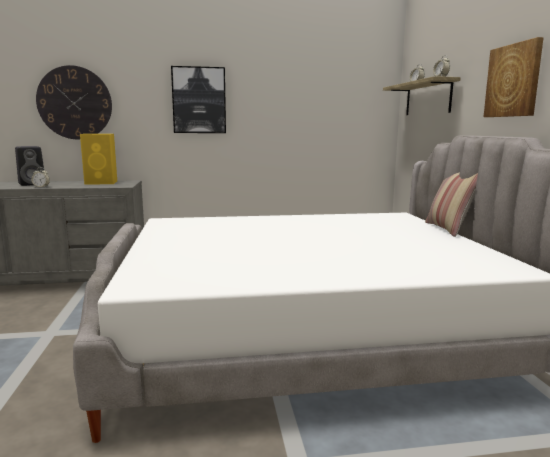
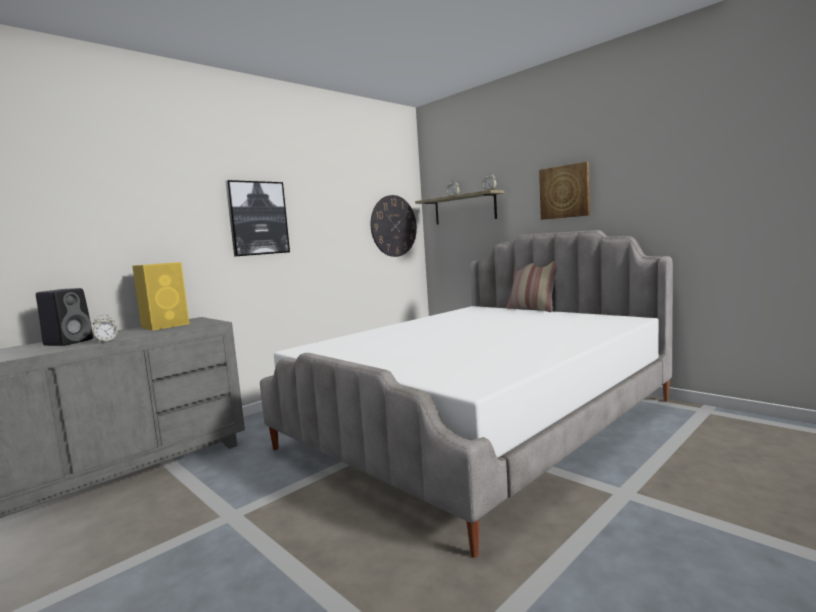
camera: 35 degrees left, 5 degrees down
wall clock [36,65,112,139] -> wall clock moved to [371,195,417,257]

